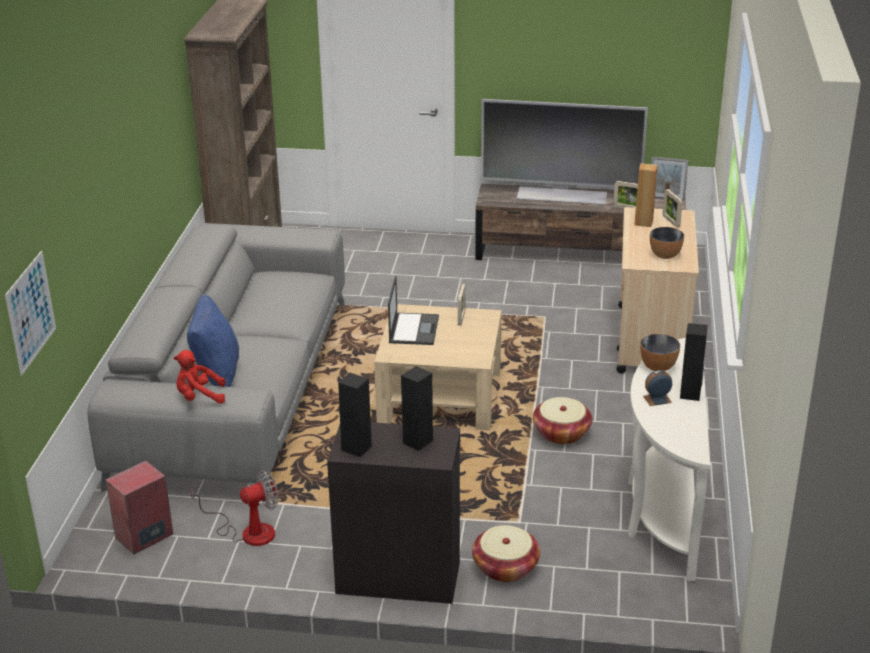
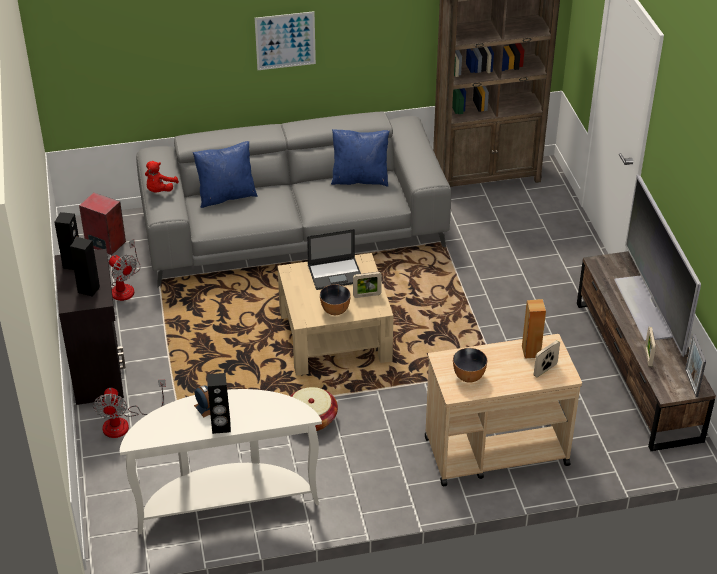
camera: 70 degrees right, 10 degrees up
picture [5,251,56,376] -> picture moved to [255,11,316,70]
red plush toy [174,350,225,404] -> red plush toy turned 135 degrees counterclockwise [145,161,179,192]
basket [472,525,540,582] -> fan [93,379,166,438]
bowl [640,334,680,371] -> bowl moved to [320,284,351,315]
none -> blue pillow [331,129,390,186]

